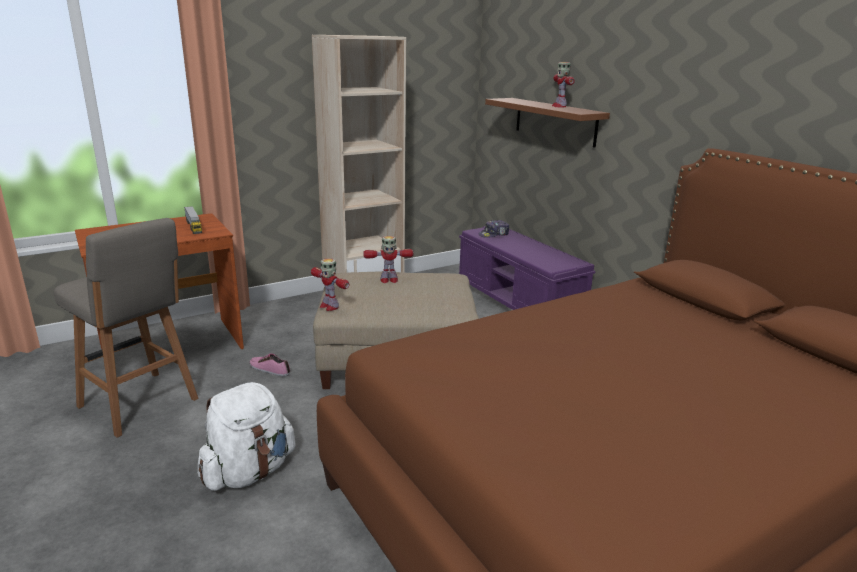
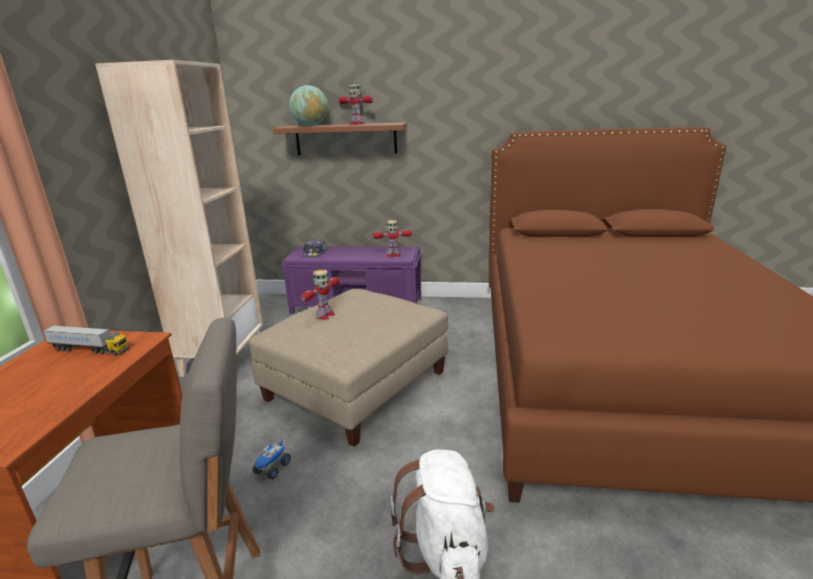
camera: 50 degrees left, 0 degrees up
shoe [250,353,290,377] -> toy truck [253,440,291,479]
toy robot [311,258,350,311] -> toy robot moved to [373,220,412,258]
none -> globe [289,85,328,126]

